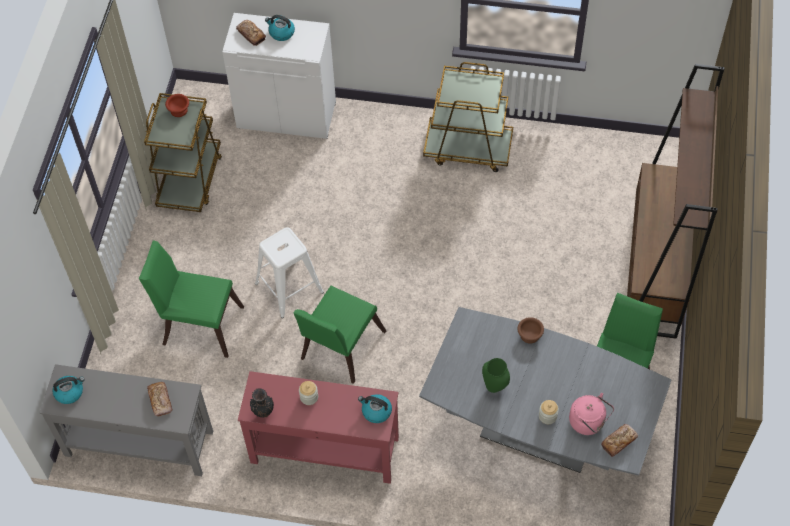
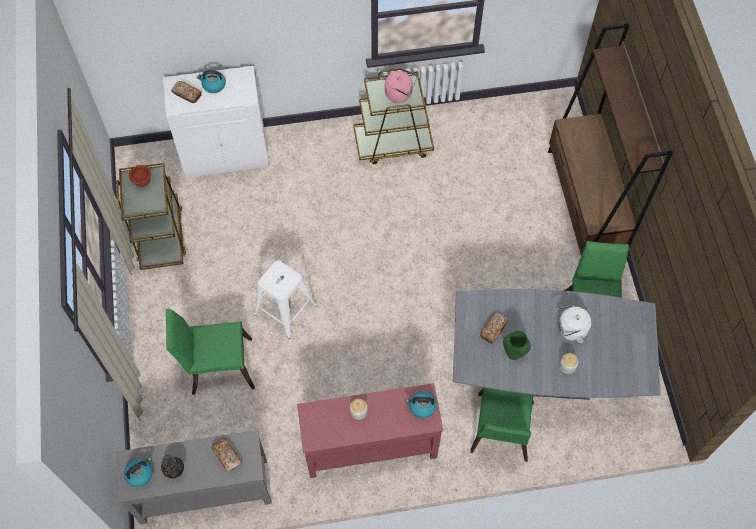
camera: 20 degrees left, 5 degrees up
black vase [250,388,274,418] -> black vase moved to [161,455,184,479]
green chair [293,286,386,384] -> green chair moved to [470,388,534,462]
brown bowl [518,317,544,344] -> none
pink kettle [569,393,614,435] -> pink kettle moved to [385,68,417,103]
bread [601,424,638,457] -> bread moved to [480,313,508,344]
none -> white kettle [556,305,591,343]

